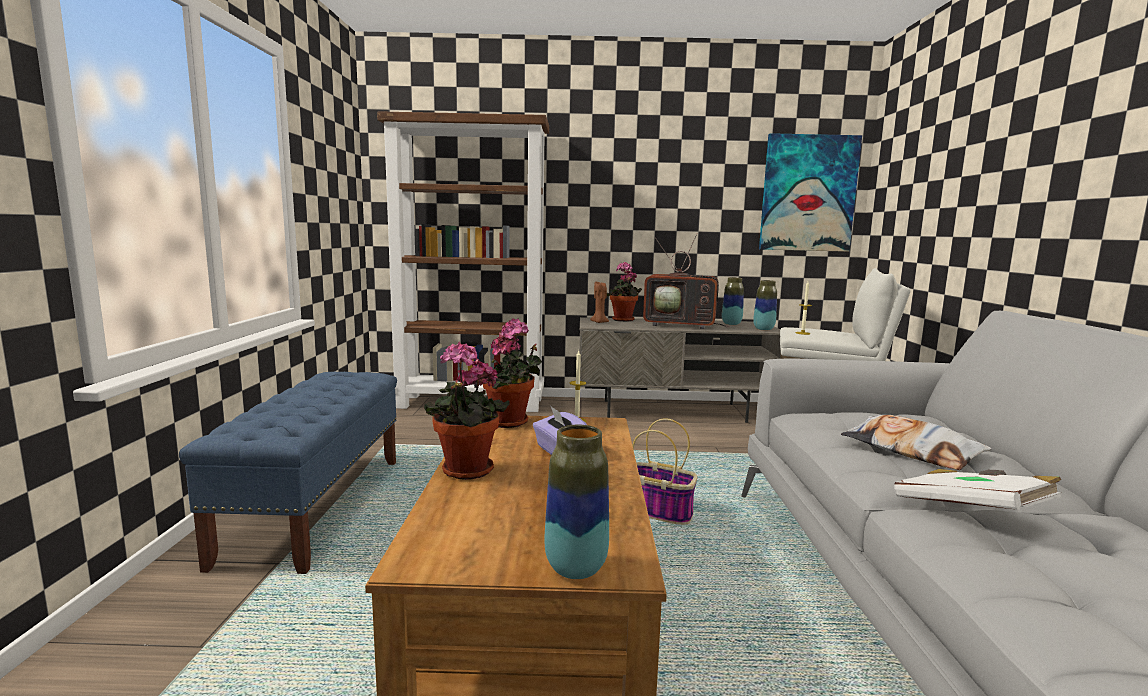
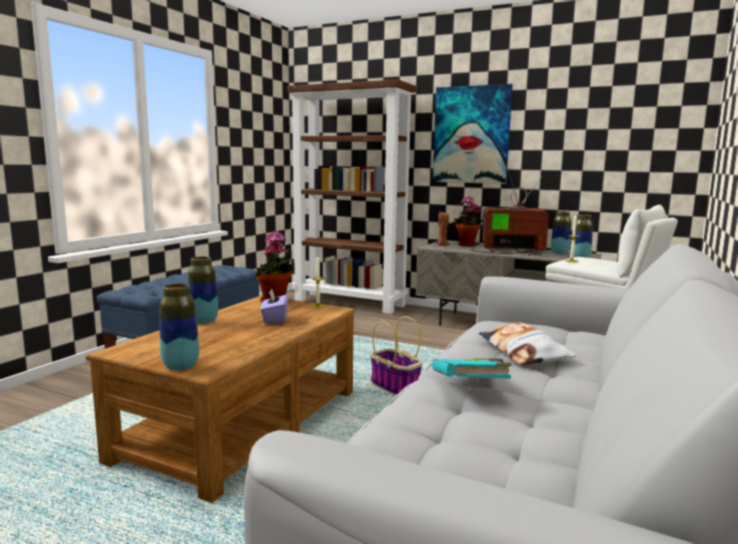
camera: 25 degrees right, 0 degrees up
potted plant [424,342,510,480] -> vase [188,256,218,324]
television [643,233,729,329] -> television turned 150 degrees clockwise [470,171,549,256]
picture [759,133,862,252] -> picture moved to [433,84,513,184]
white book [894,469,1062,510] -> turquoise book [432,358,511,379]

